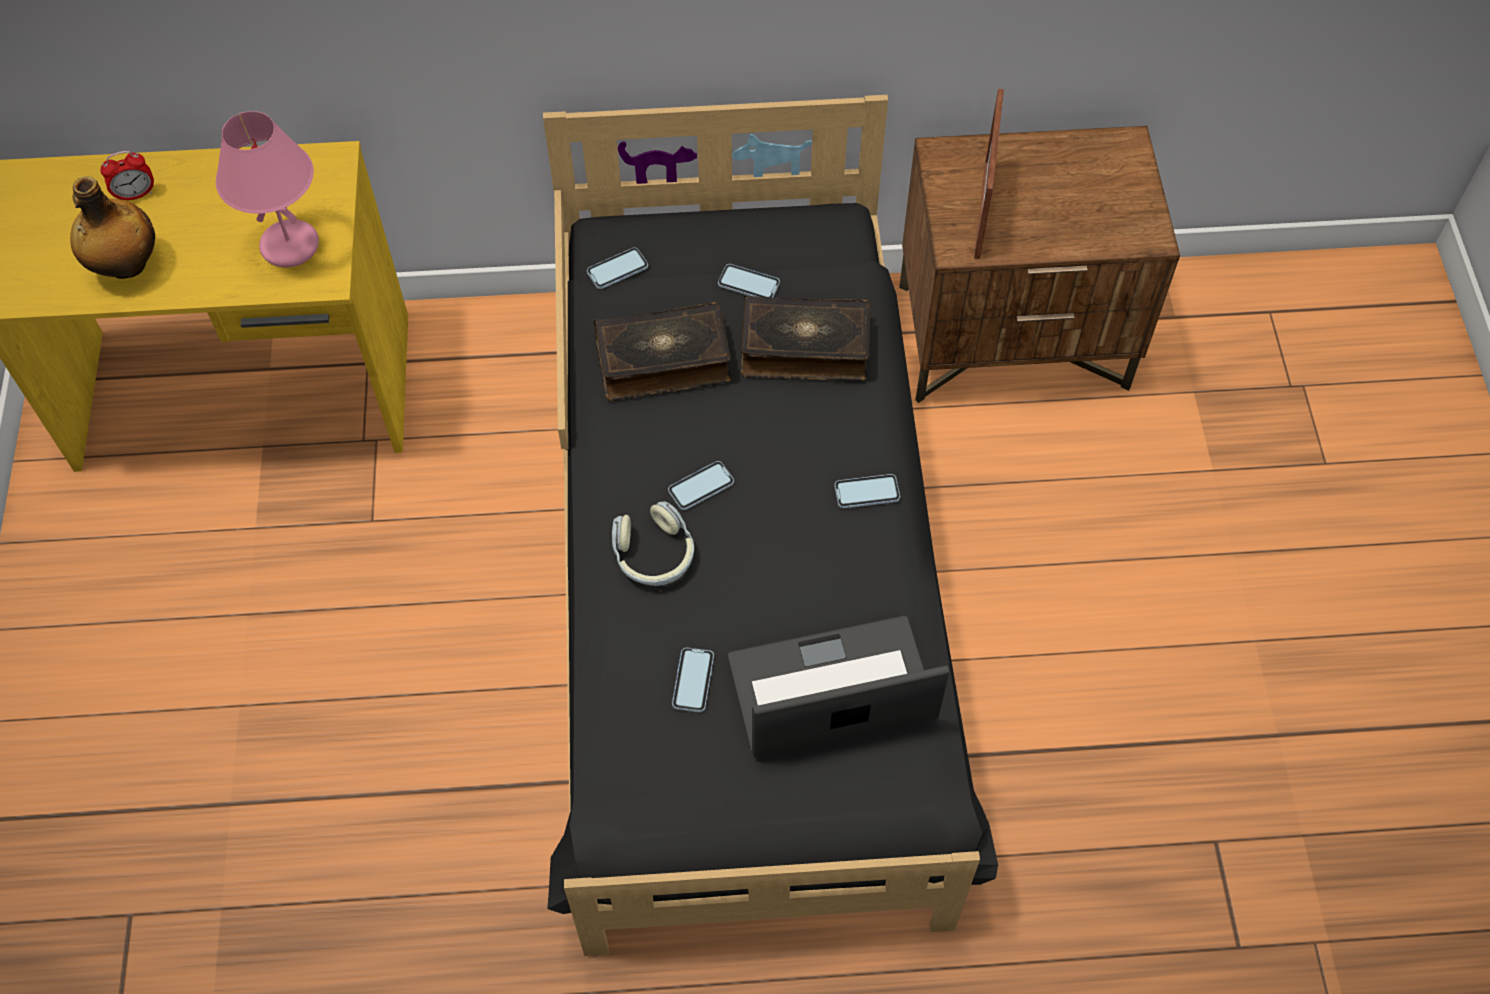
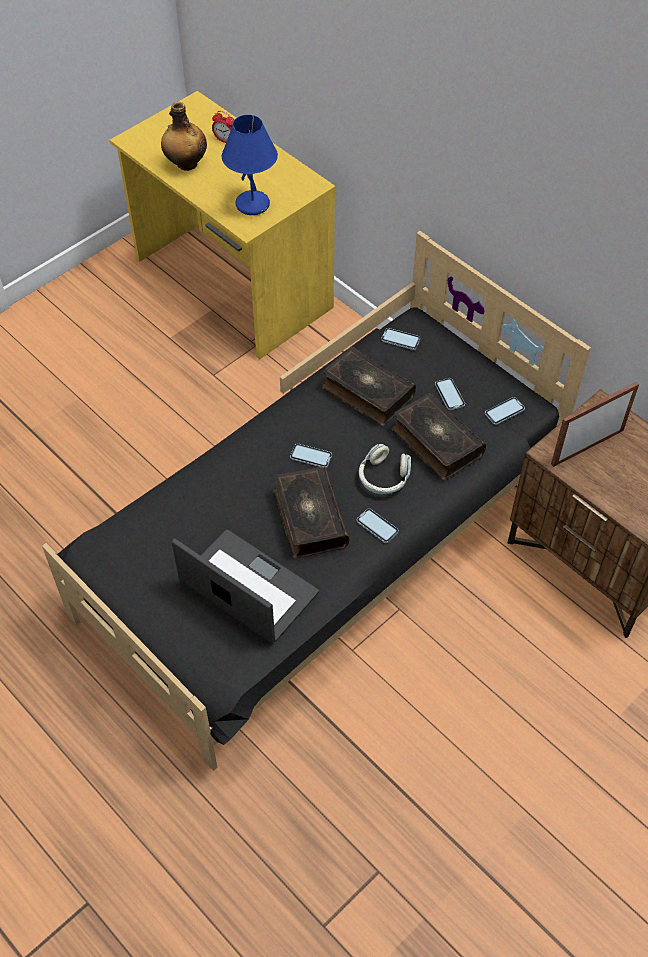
camera: 50 degrees right, 5 degrees down
pink table lamp [216,111,319,268] -> blue table lamp [222,115,278,215]
headphones [612,501,694,586] -> headphones moved to [359,444,411,494]
phone [672,648,714,712] -> phone moved to [485,397,525,425]
none -> book [273,467,349,559]

